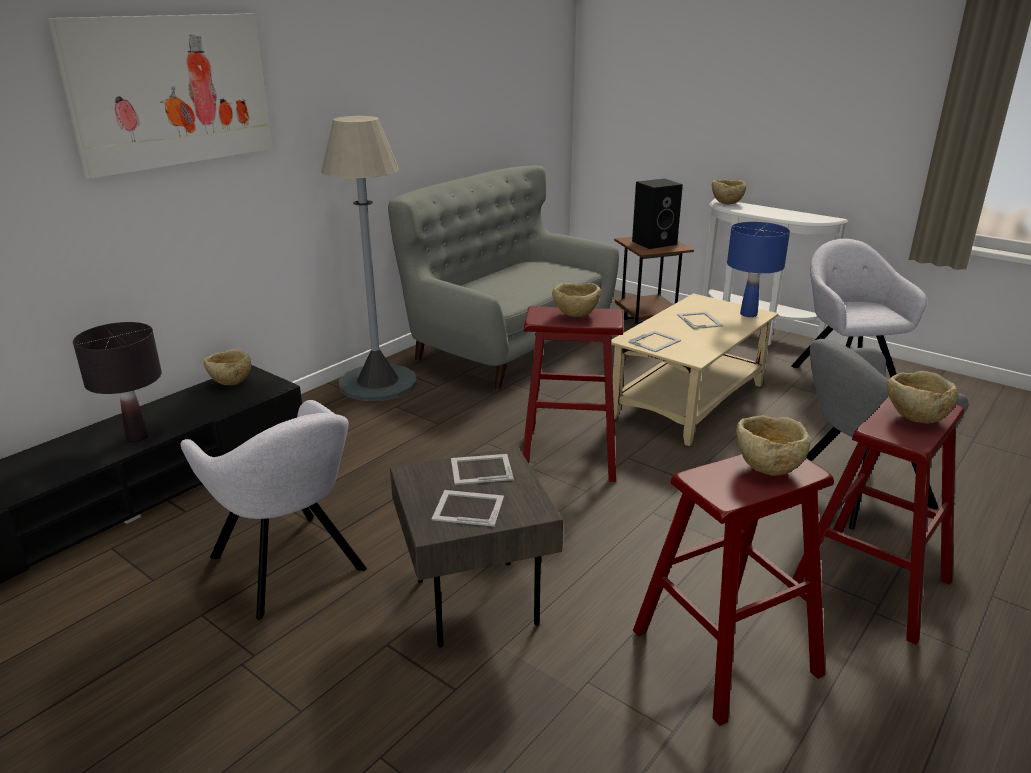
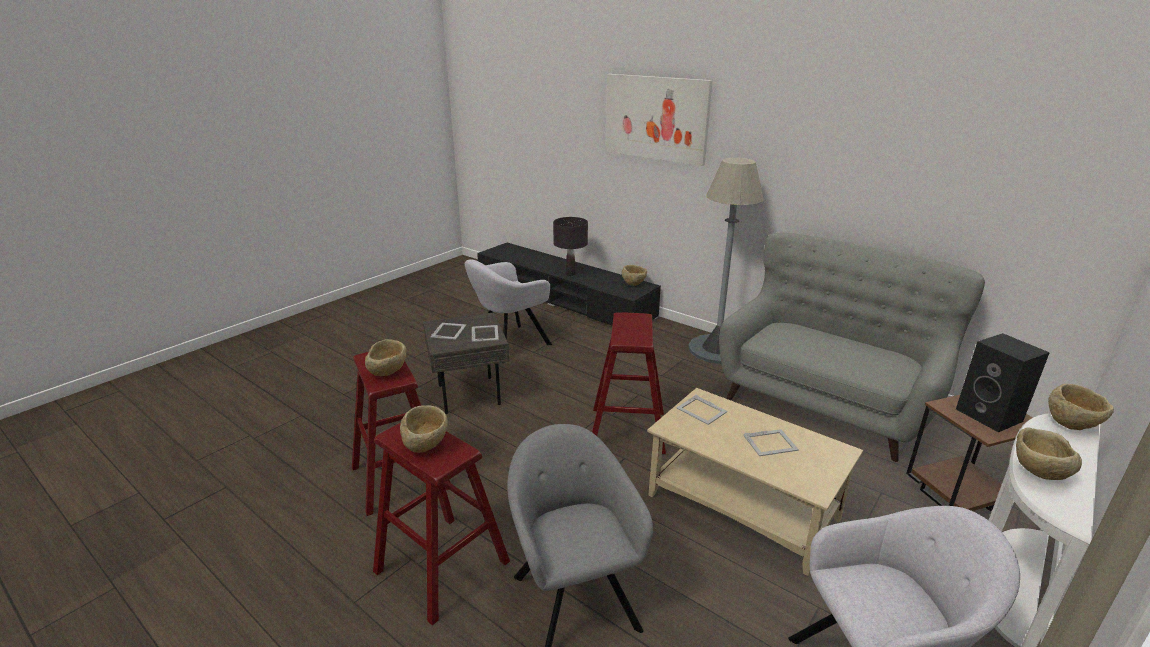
camera: 90 degrees right, 0 degrees up
beige bowl [552,283,601,317] -> beige bowl moved to [1016,427,1082,480]
blue table lamp [727,222,790,317] -> none

